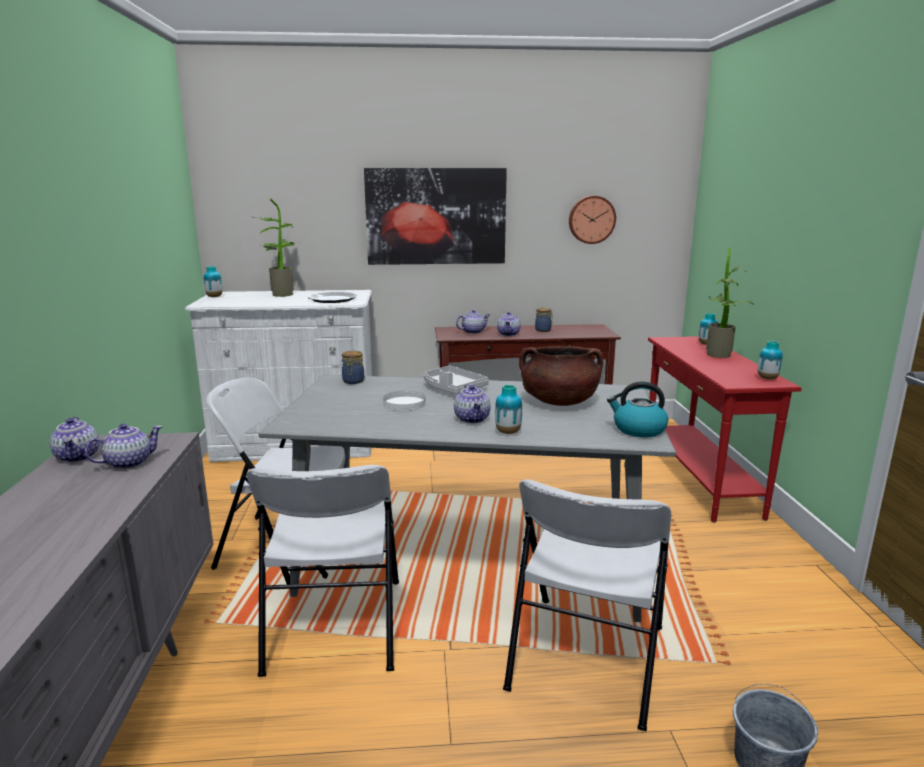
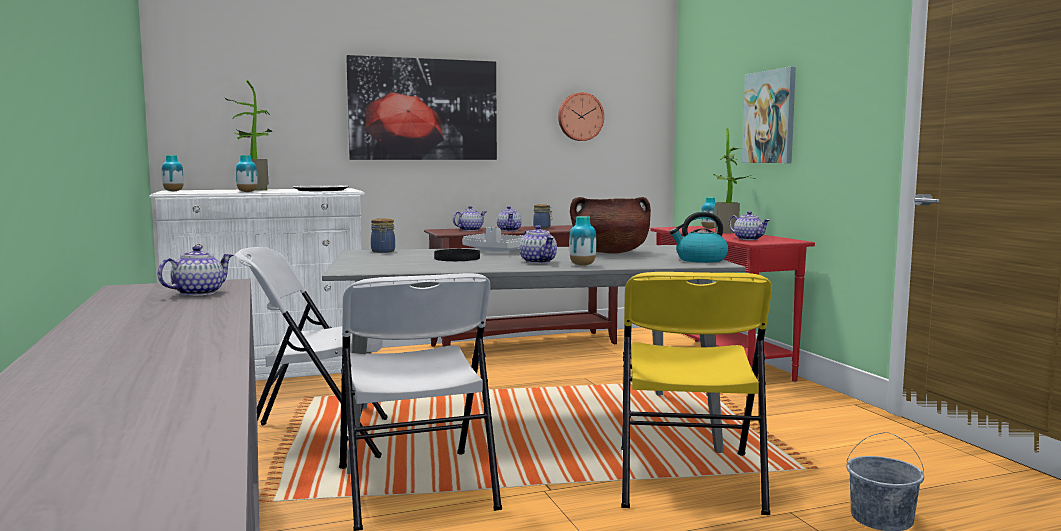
camera: 15 degrees left, 10 degrees down
teapot [50,417,99,463] -> teapot moved to [729,211,770,240]
white plate [383,390,426,411] -> black plate [434,249,480,261]
white chair [503,480,671,731] -> yellow chair [621,272,772,515]
vase [758,341,783,380] -> vase moved to [236,155,257,192]
none -> picture [742,67,796,163]

